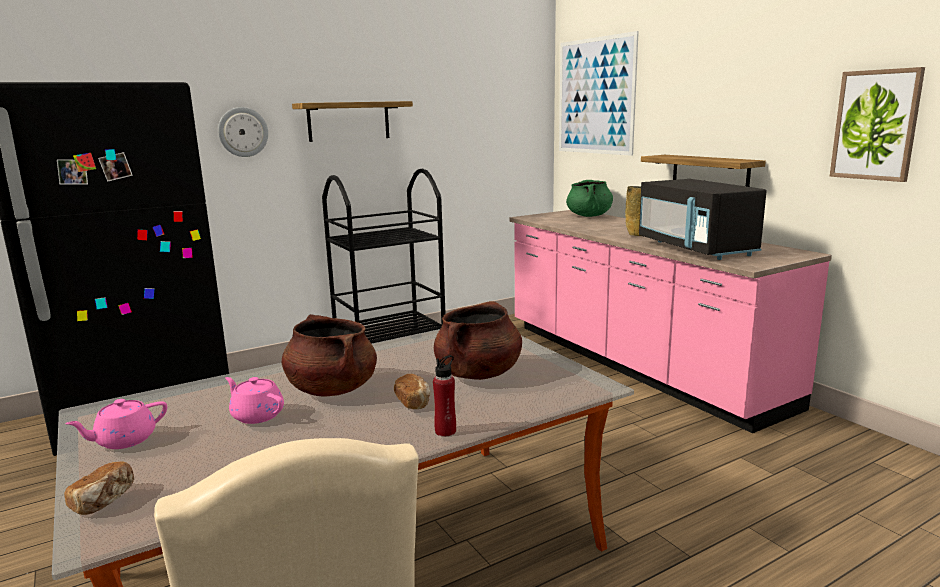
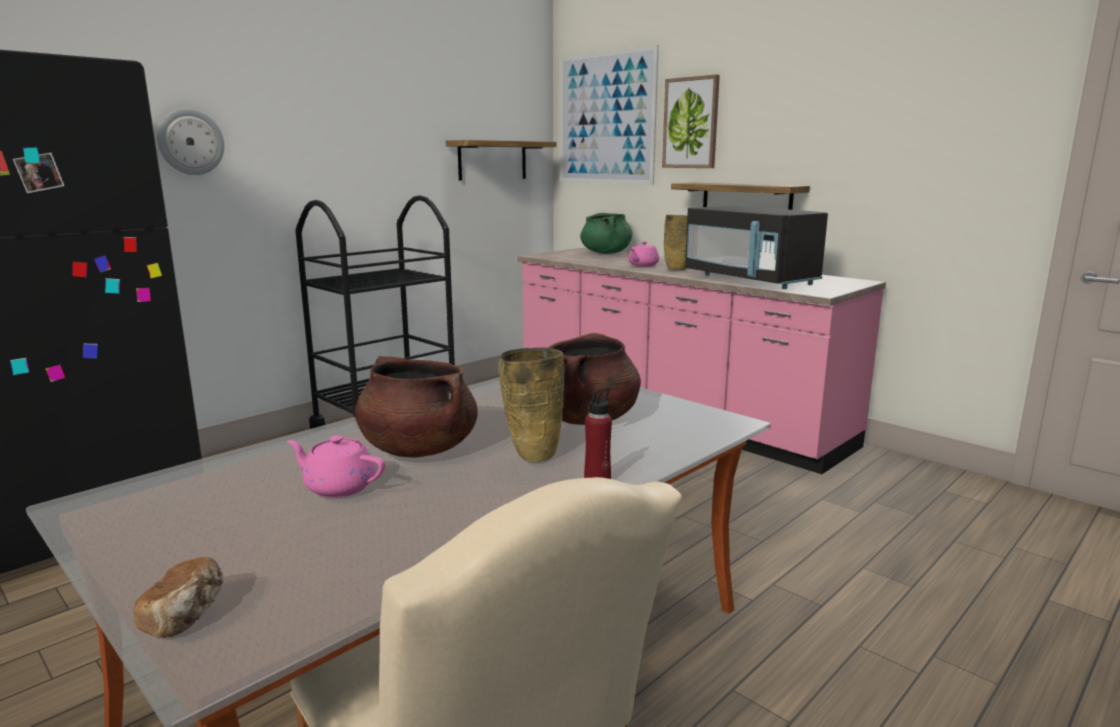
camera: 15 degrees left, 0 degrees up
pink teapot [65,399,167,449] -> pink teapot moved to [629,241,659,267]
shelf [292,101,413,142] -> shelf moved to [446,140,556,181]
bread [394,374,431,409] -> beige vase [499,347,565,462]
picture [830,67,925,182] -> picture moved to [662,74,720,168]

